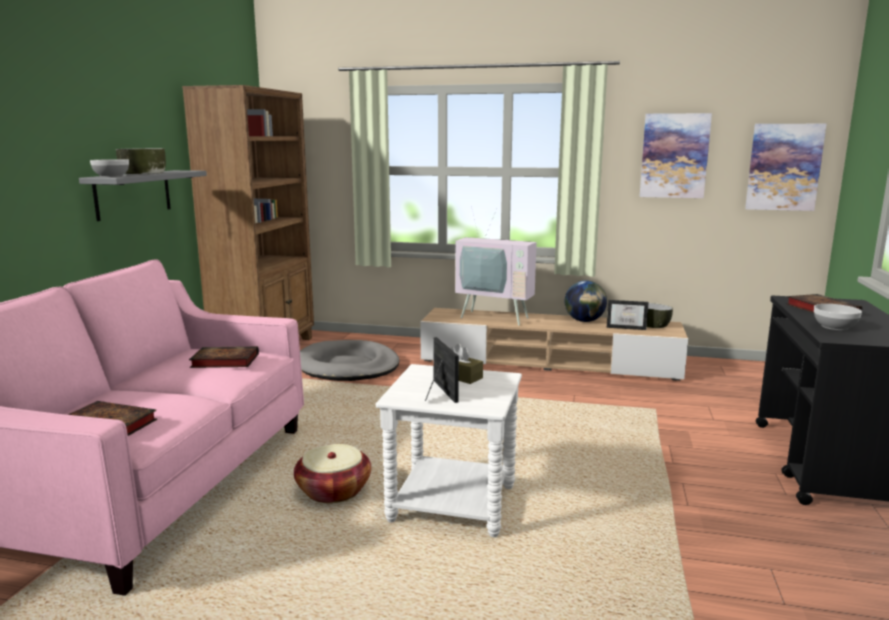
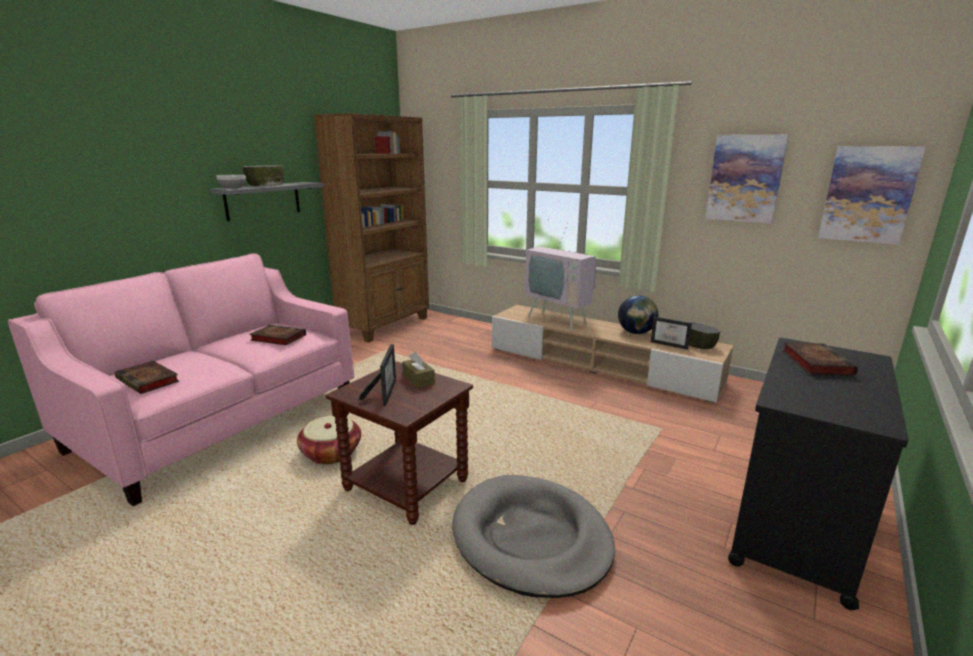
camera: 20 degrees right, 5 degrees up
grey dog bed [300,340,400,381] -> grey dog bed moved to [452,475,615,598]
white side table [376,364,522,537] -> brown side table [325,361,473,525]
bowl [814,304,862,330] -> none

